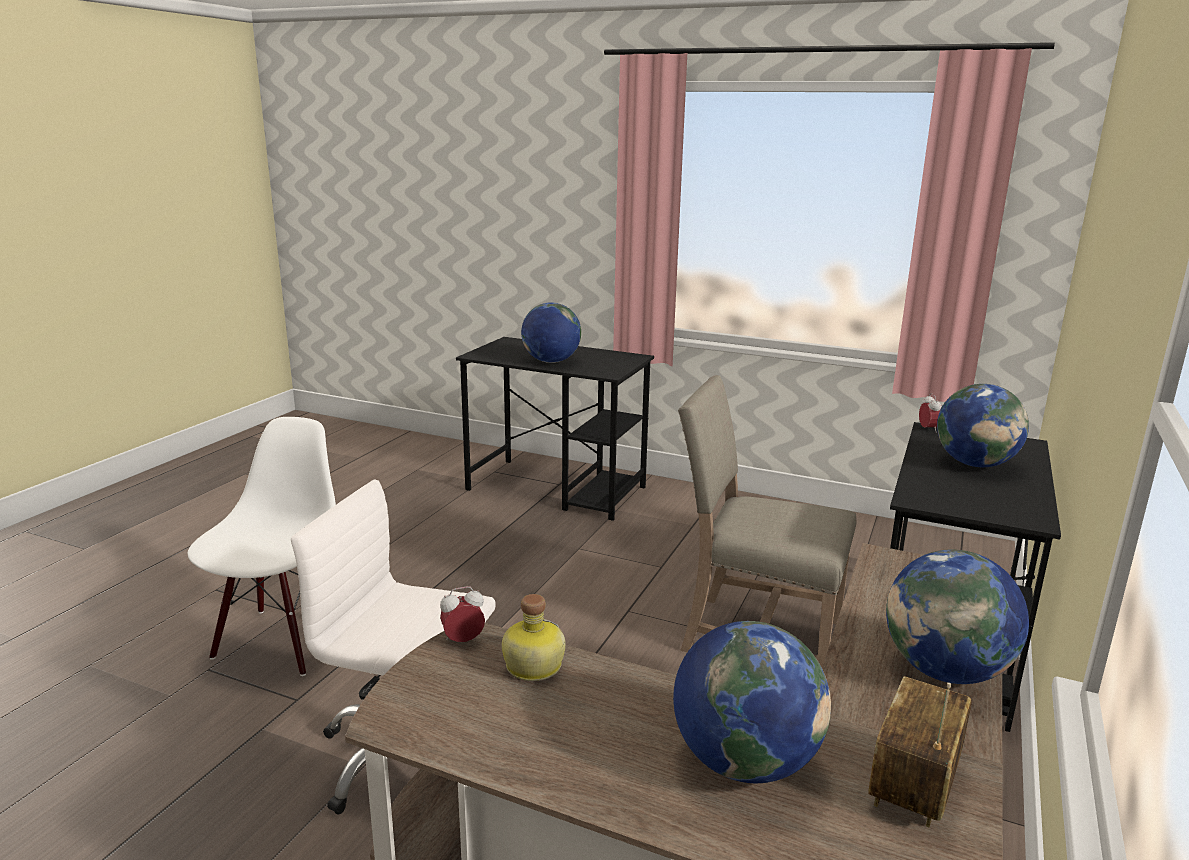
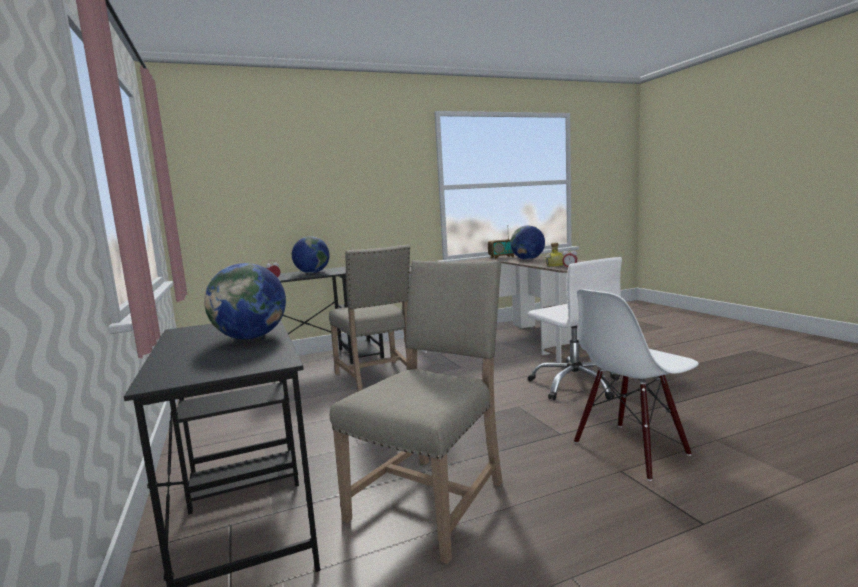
camera: 135 degrees left, 10 degrees down
globe [886,549,1029,684] -> none
none -> beige chair [330,260,503,564]

